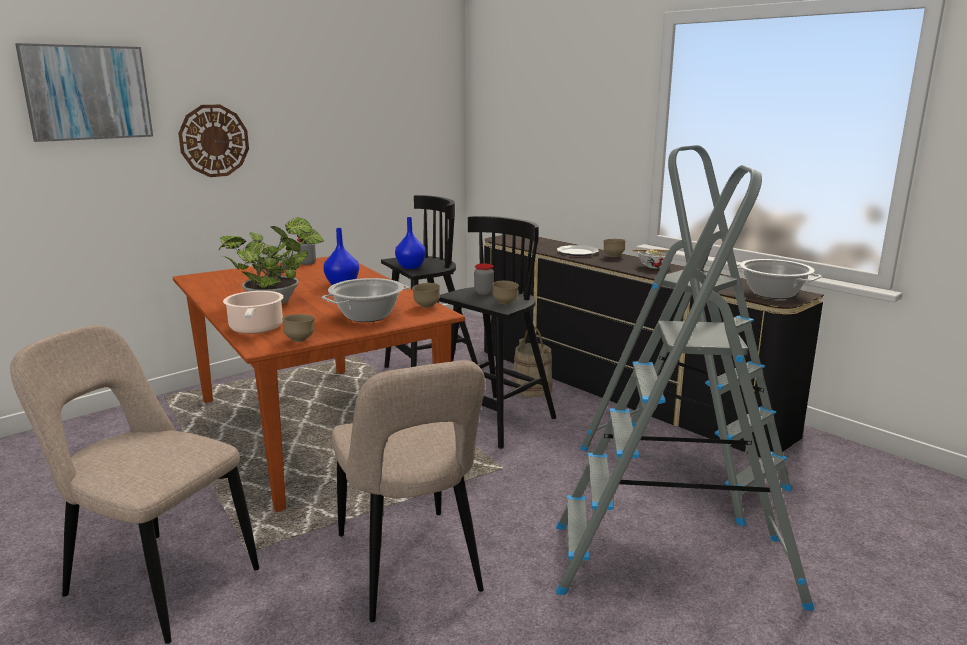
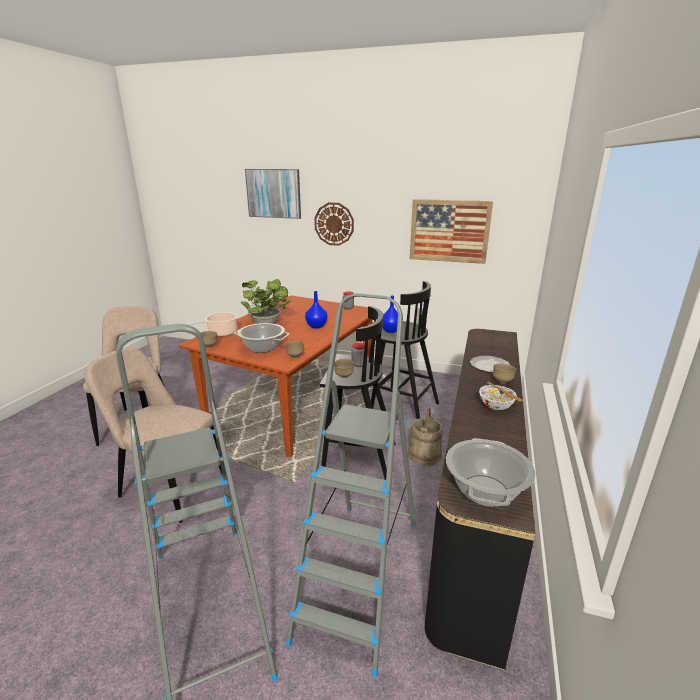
camera: 60 degrees right, 5 degrees up
beige chair [332,360,485,622] -> beige chair turned 75 degrees clockwise [84,347,222,523]
none -> picture [410,199,493,264]

